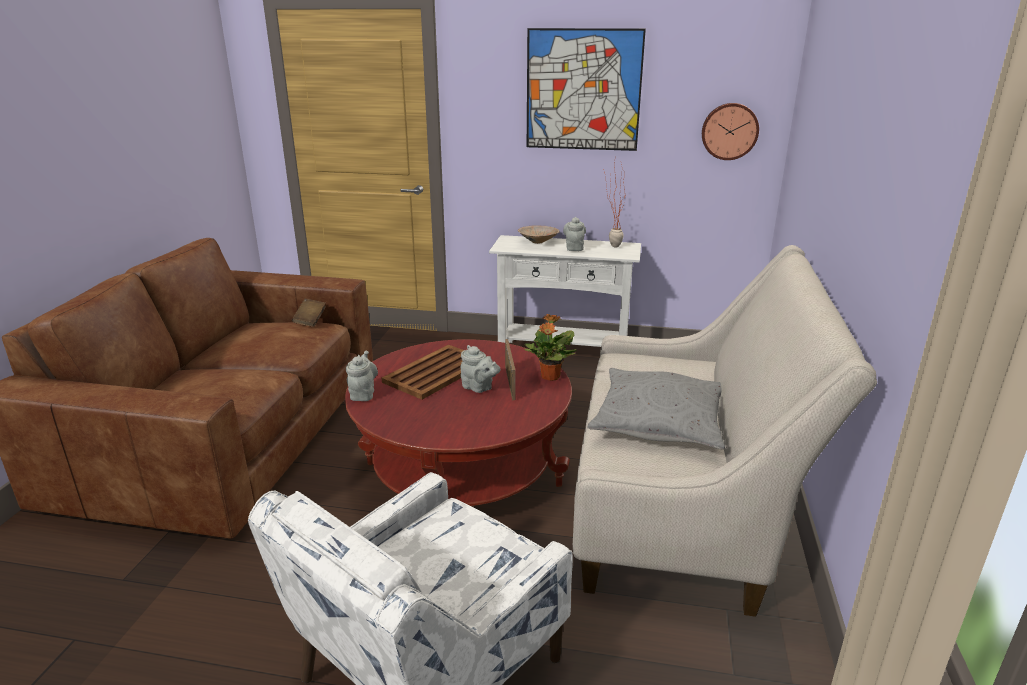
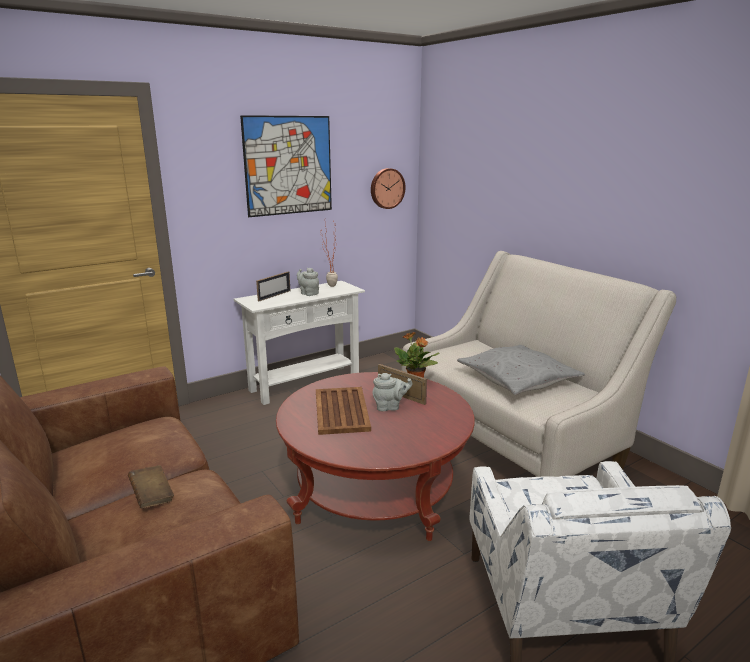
camera: 45 degrees left, 5 degrees down
brown book [292,299,326,327] -> brown book moved to [128,465,174,508]
grey teapot [346,351,378,401] -> none
beige bowl [518,225,560,244] -> picture frame [256,271,290,301]

